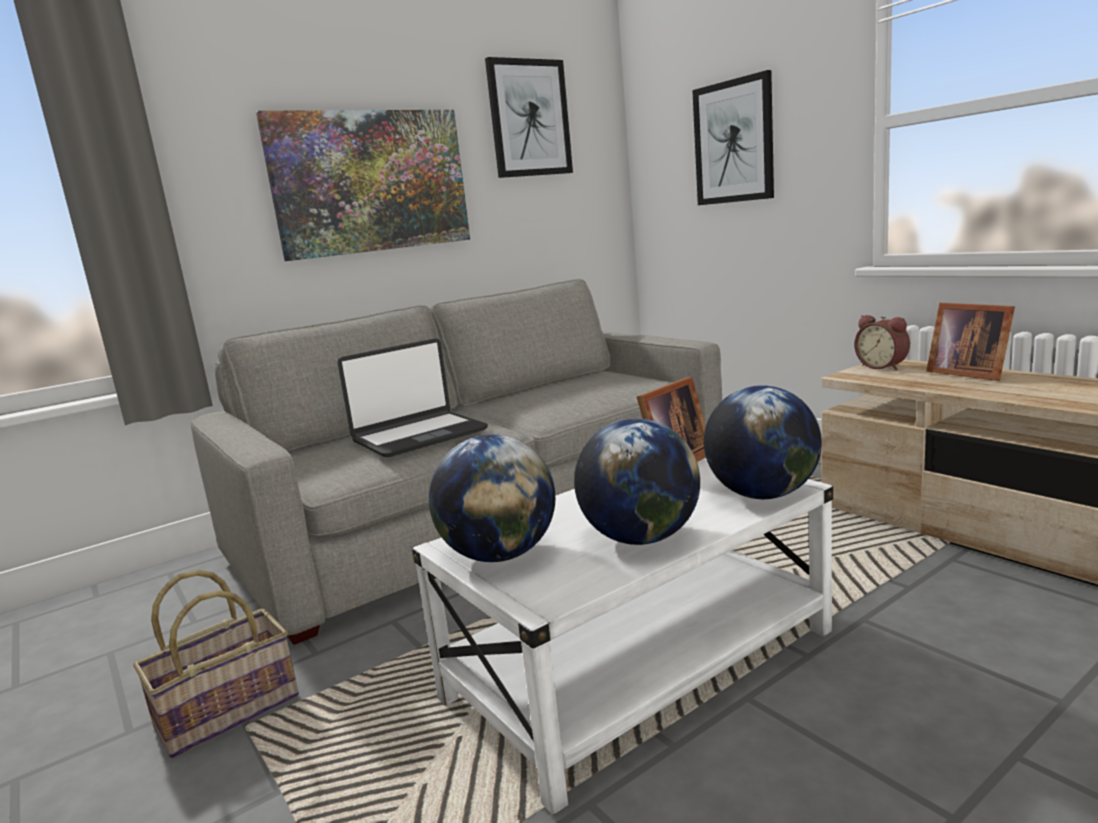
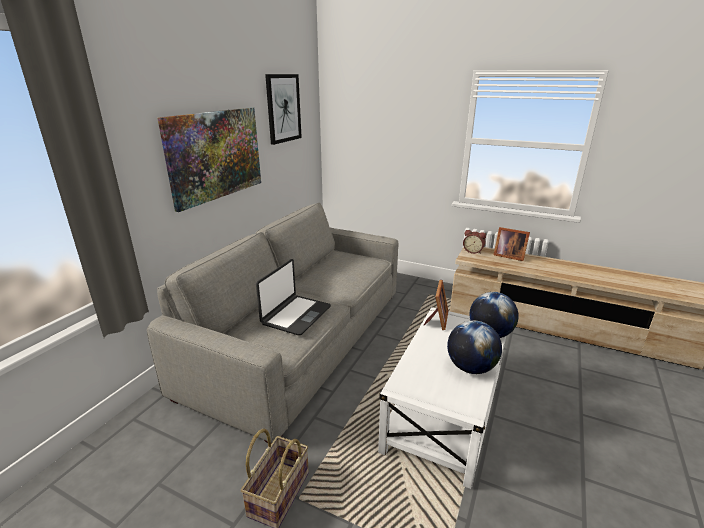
camera: 30 degrees left, 10 degrees up
globe [429,434,555,562] -> none
picture [692,70,774,205] -> none

